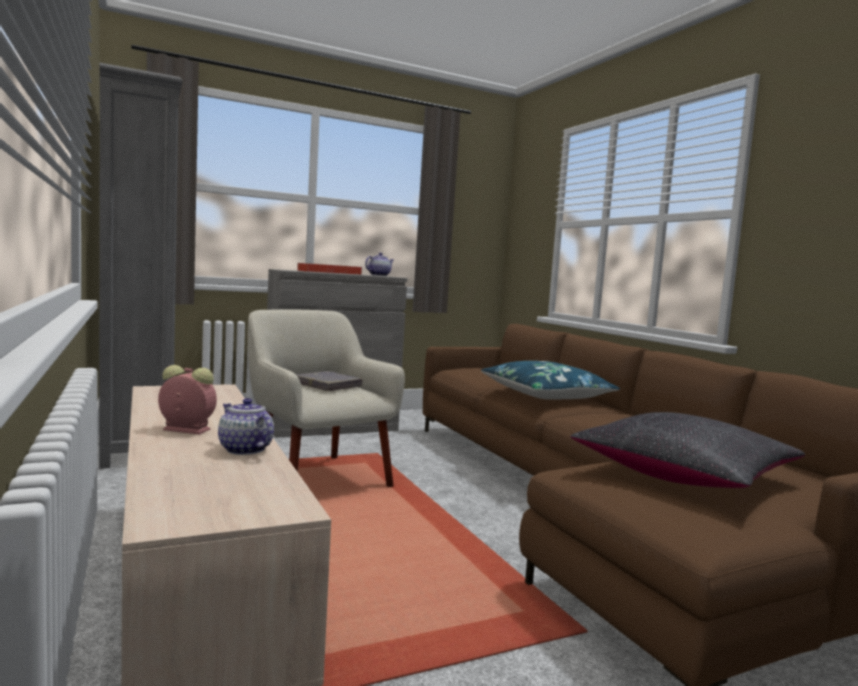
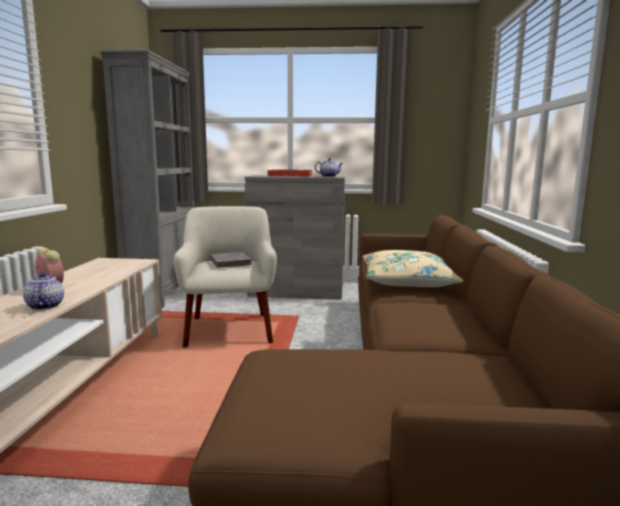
camera: 30 degrees right, 5 degrees up
blue pillow [481,361,620,400] -> beige pillow [363,250,464,287]
black pillow [570,412,805,488] -> none

